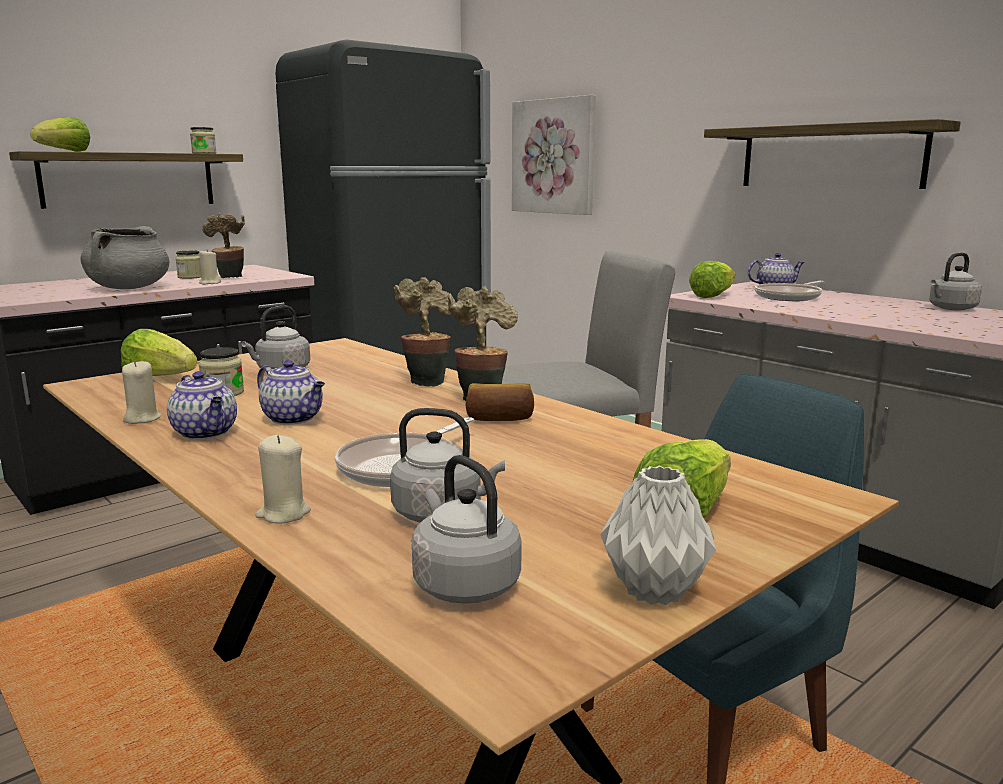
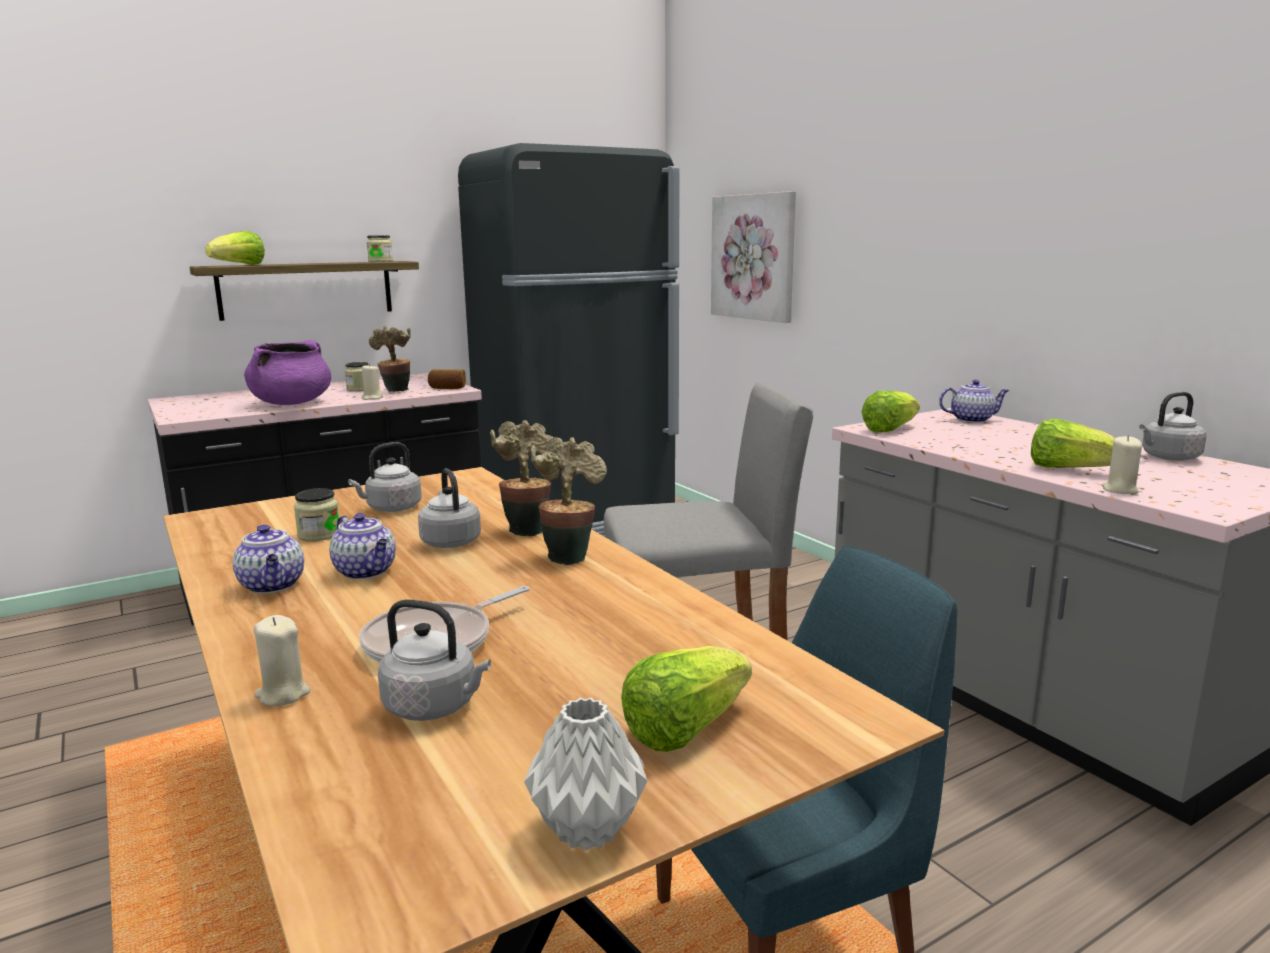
camera: 10 degrees right, 0 degrees up
grey cooking pot [81,226,169,289] -> purple cooking pot [244,340,331,405]
lettuce [121,329,197,376] -> lettuce moved to [1031,419,1115,468]
beige candle [122,360,161,424] -> beige candle moved to [1102,435,1142,494]
grey kettle [412,455,522,604] -> grey kettle moved to [418,468,481,548]
bread [465,383,534,421] -> bread moved to [428,369,466,389]
shelf [704,119,961,189] -> none
frying pan [755,281,824,301] -> none

